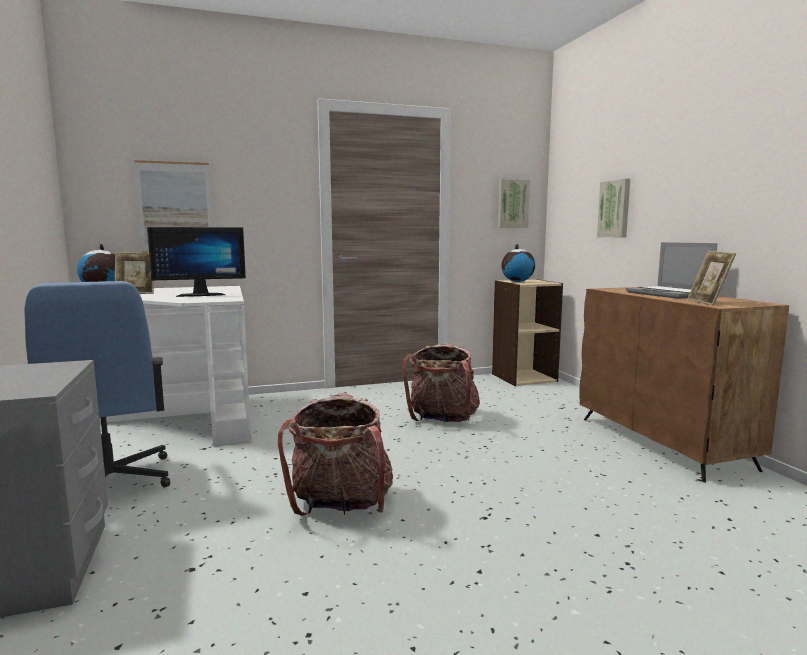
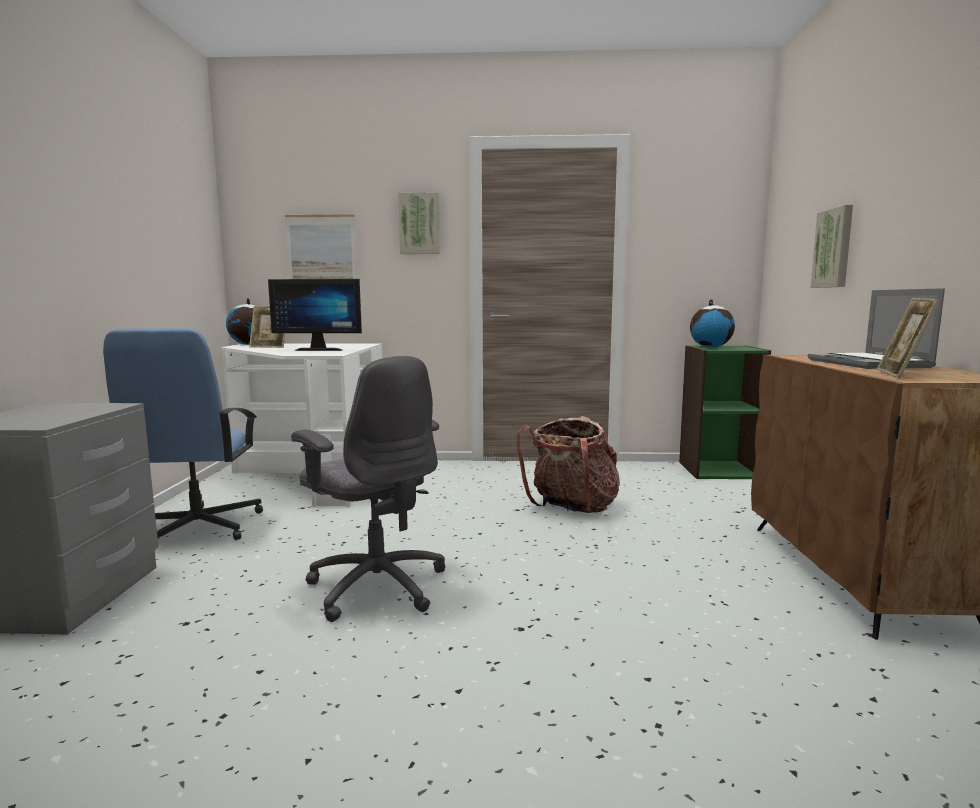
camera: 20 degrees right, 0 degrees up
backpack [278,393,393,516] -> grey office chair [291,356,445,622]
beige bookcase [492,279,563,386] -> green bookcase [679,346,771,479]
picture [498,179,530,228] -> picture moved to [398,192,440,254]

